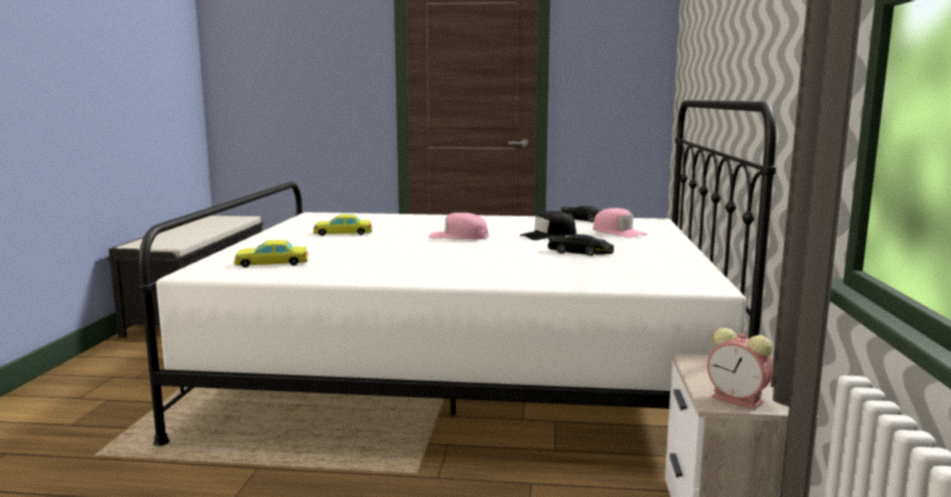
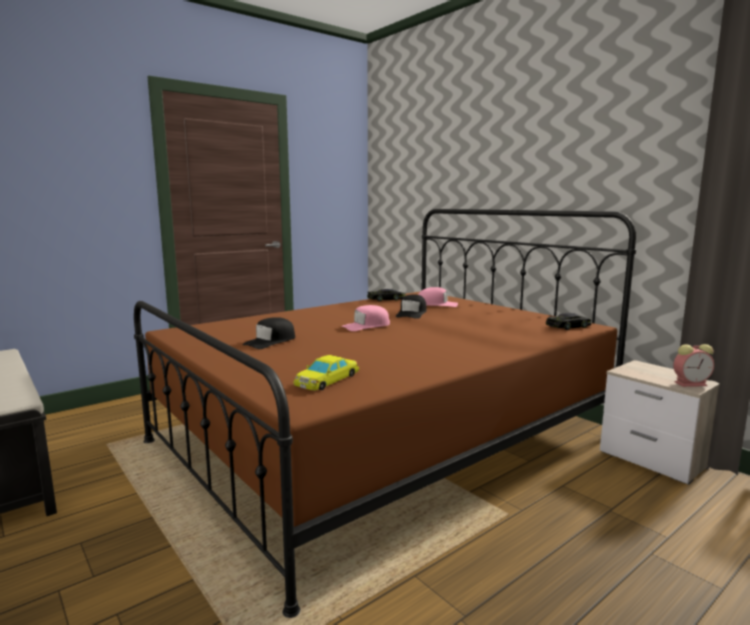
camera: 45 degrees left, 0 degrees up
white bed [138,100,776,446] -> brown bed [134,209,636,618]
yellow toy car [313,214,372,236] -> black cap [242,317,295,349]
black toy car [547,234,614,256] -> black toy car moved to [546,313,592,330]

